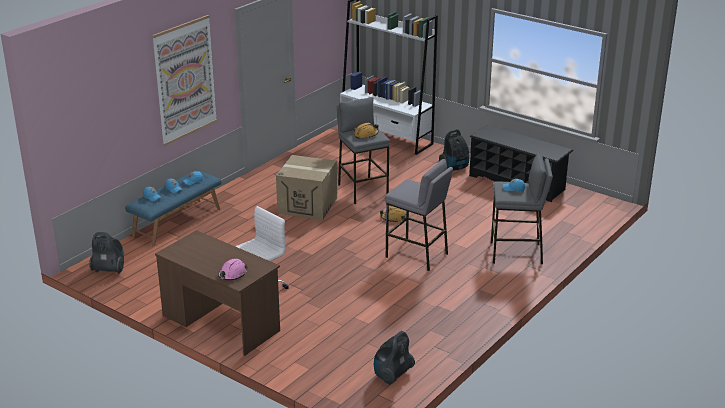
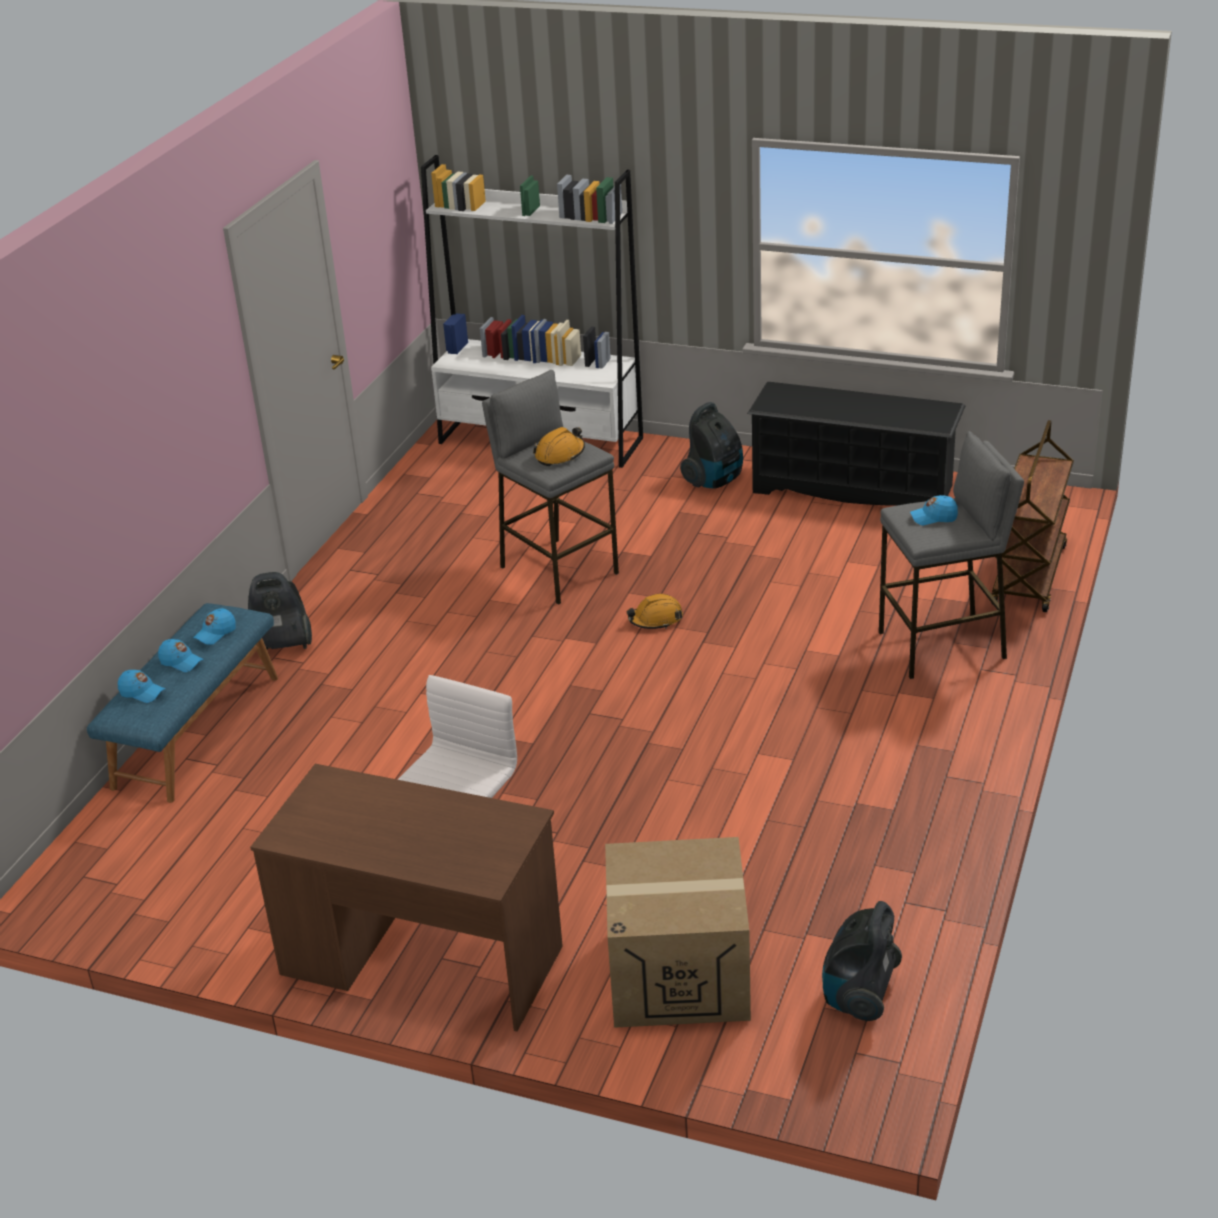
camera: 15 degrees left, 5 degrees up
vacuum cleaner [89,232,124,274] -> vacuum cleaner moved to [248,572,312,649]
picture [152,15,217,146] -> none
pink hard hat [218,259,248,280] -> none
cardboard box [276,155,337,220] -> cardboard box moved to [605,837,751,1028]
grey stool [385,159,453,271] -> none
none -> brown cart [991,420,1074,612]

